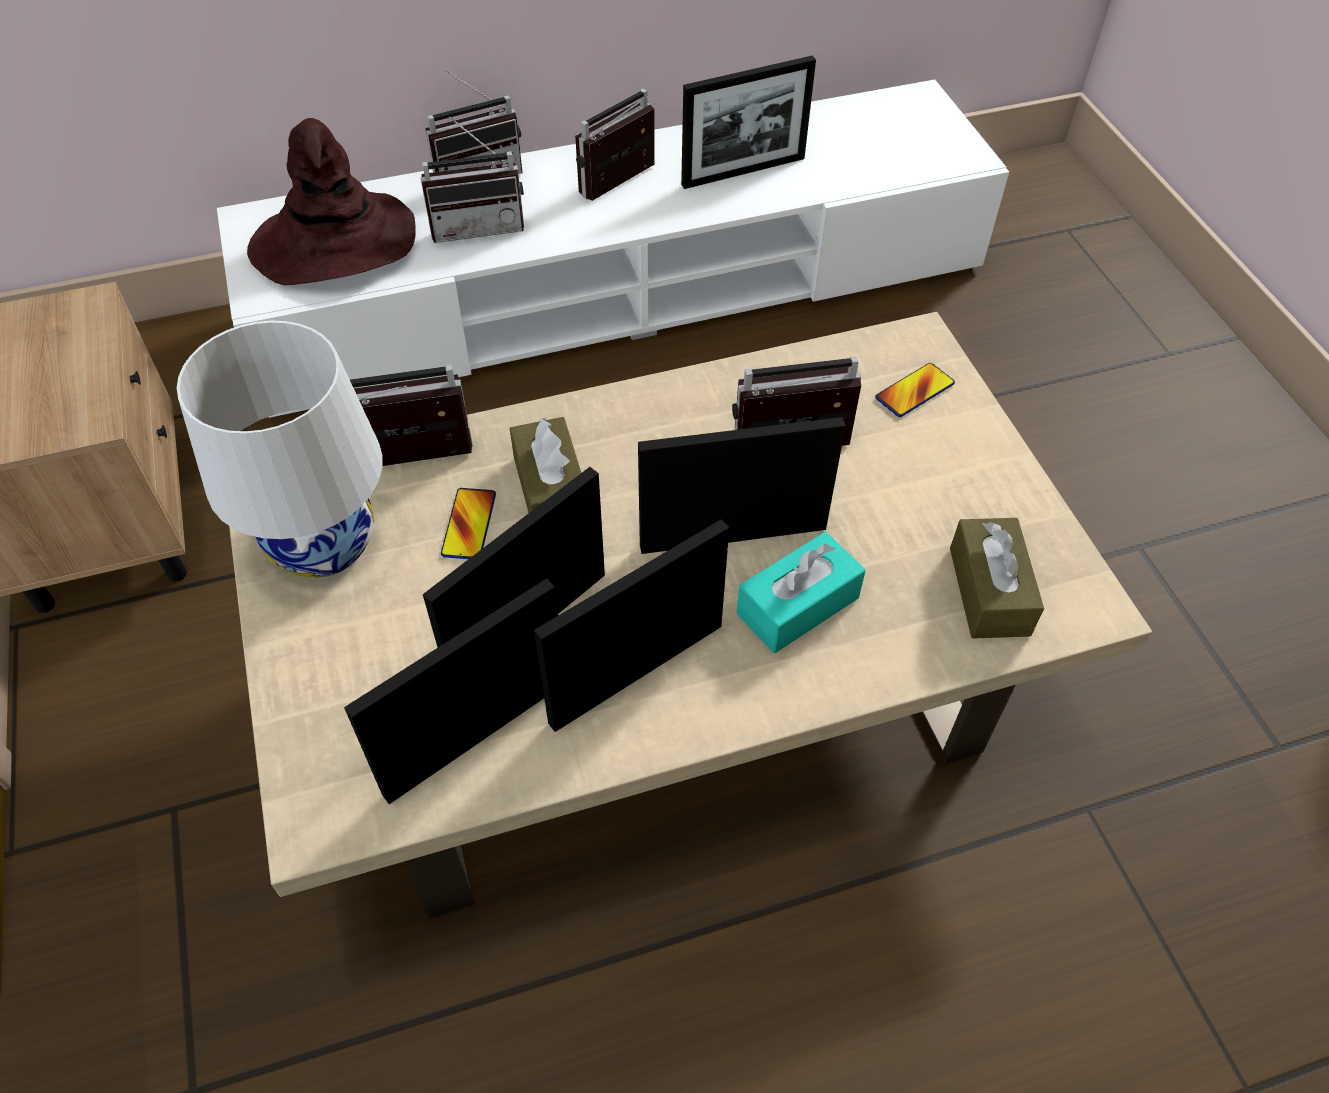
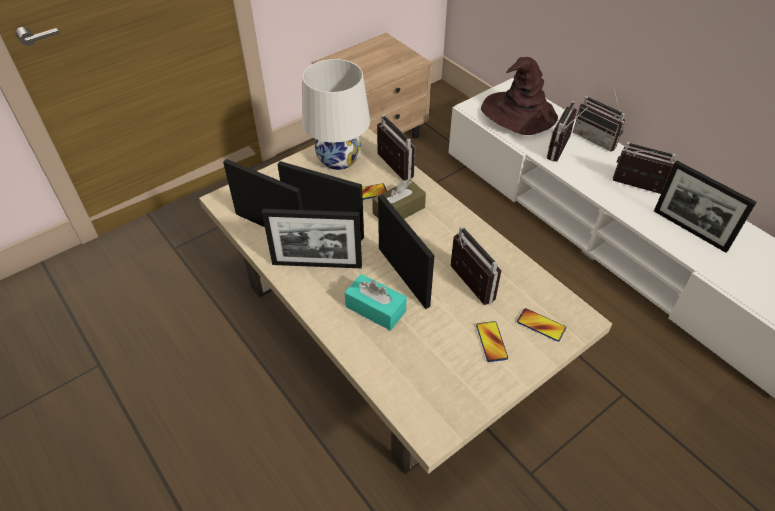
camera: 70 degrees right, 5 degrees down
radio [421,117,524,243] -> radio turned 60 degrees clockwise [547,101,590,162]
picture frame [534,519,729,732] -> picture frame turned 150 degrees clockwise [262,209,362,269]
brown tissue box [950,518,1044,639] -> none
none -> phone [476,321,508,362]

